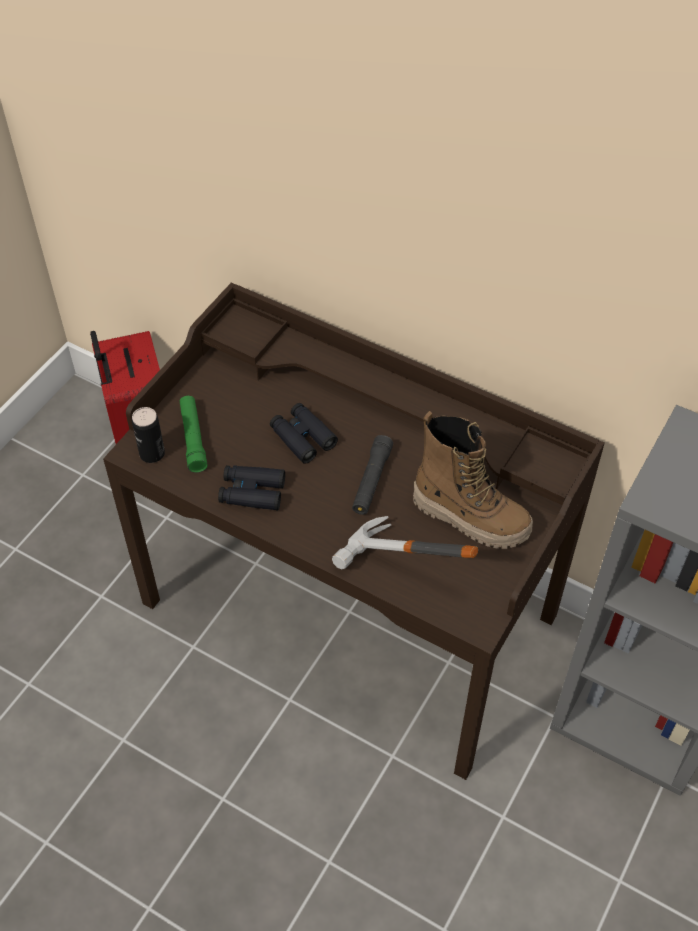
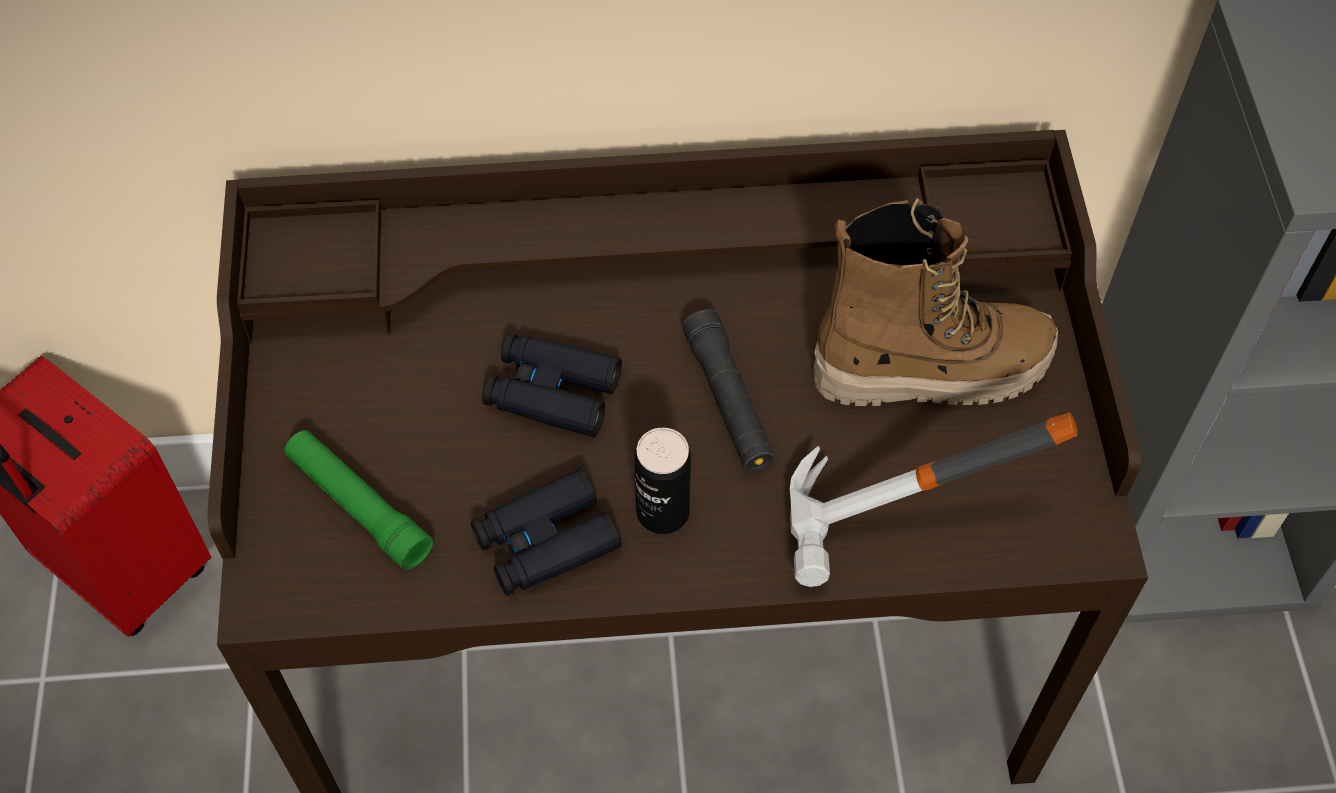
camera: 35 degrees left, 5 degrees up
can [132,407,165,463] -> can moved to [635,428,691,534]

